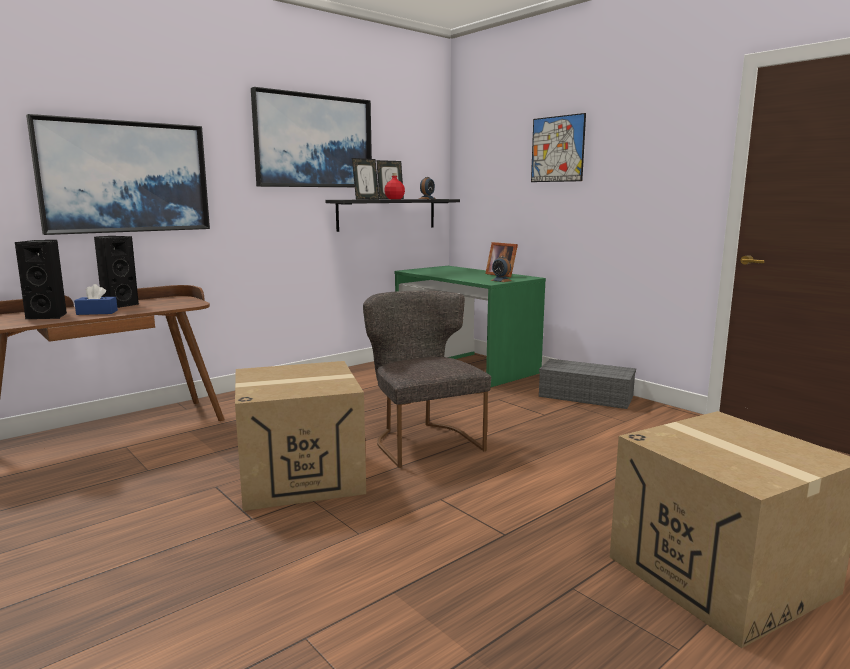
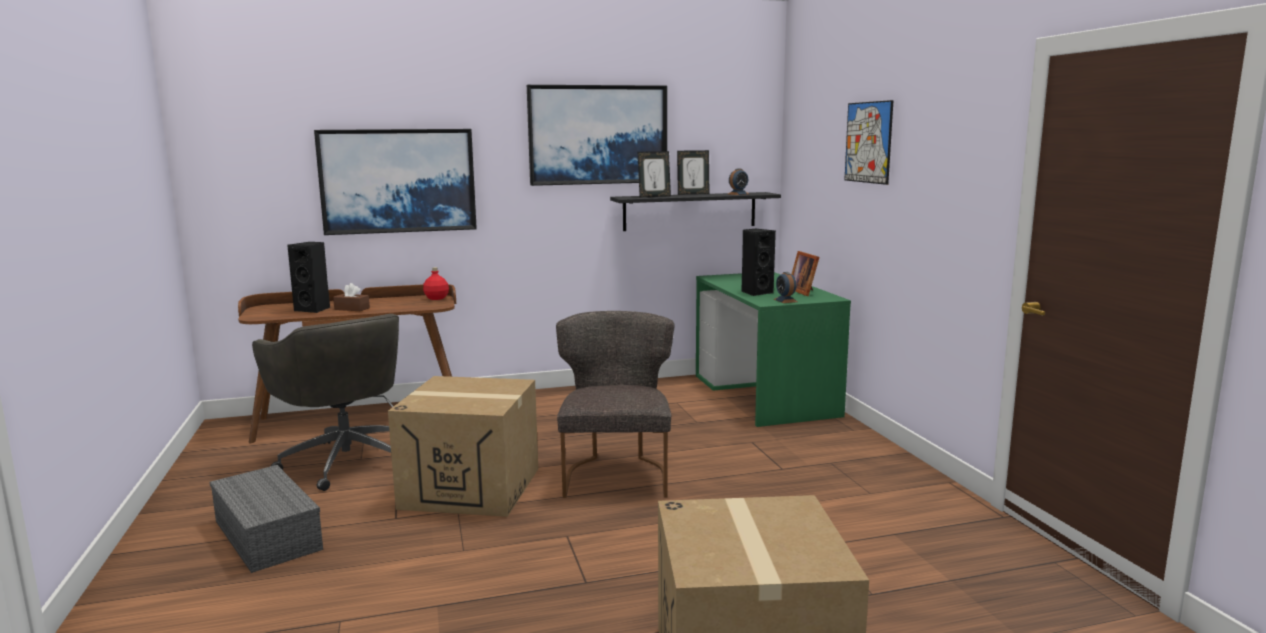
camera: 25 degrees right, 0 degrees up
blue tissue box [74,284,118,315] -> brown tissue box [333,283,370,311]
black speaker [94,236,139,308] -> black speaker moved to [741,229,776,296]
red bottle [384,173,405,199] -> red bottle moved to [423,267,449,300]
grey storage box [539,359,636,409] -> grey storage box moved to [209,465,323,573]
none -> grey office chair [252,314,399,491]

